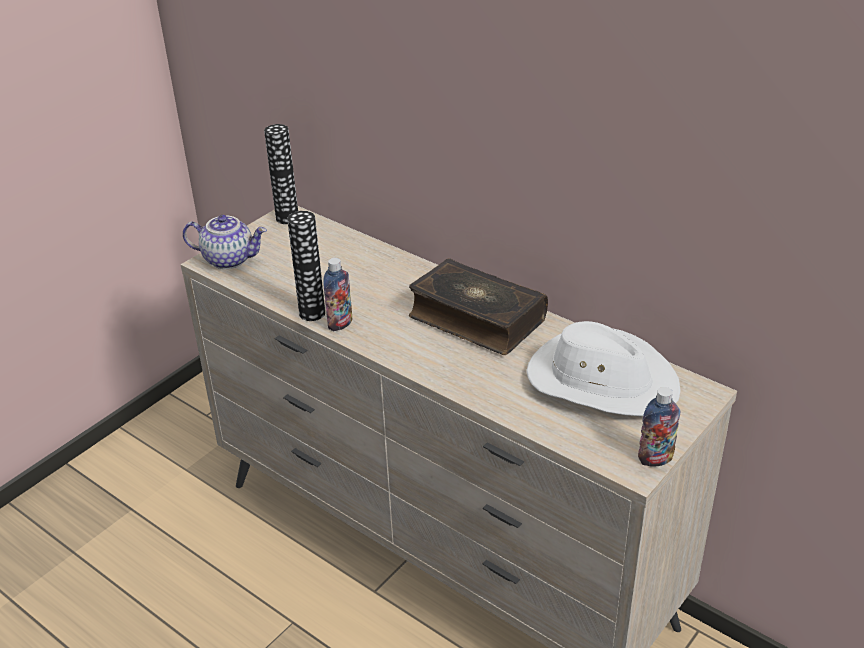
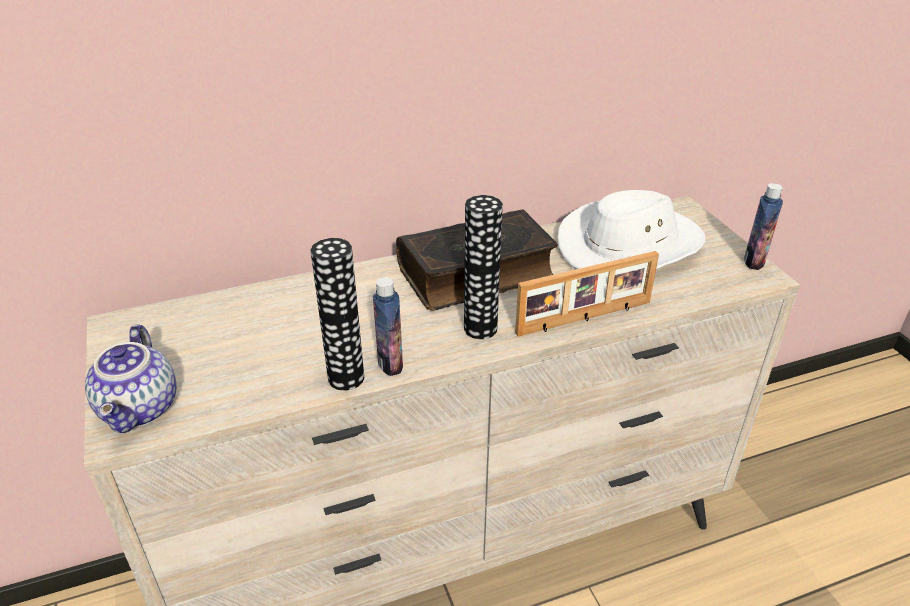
camera: 60 degrees left, 0 degrees up
teapot [183,215,267,269] -> teapot turned 135 degrees clockwise [85,324,176,433]
vase [264,124,298,224] -> vase moved to [464,195,503,339]
none -> picture frame [515,251,659,337]

